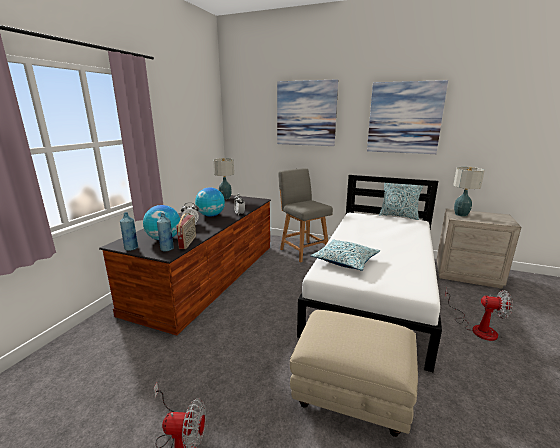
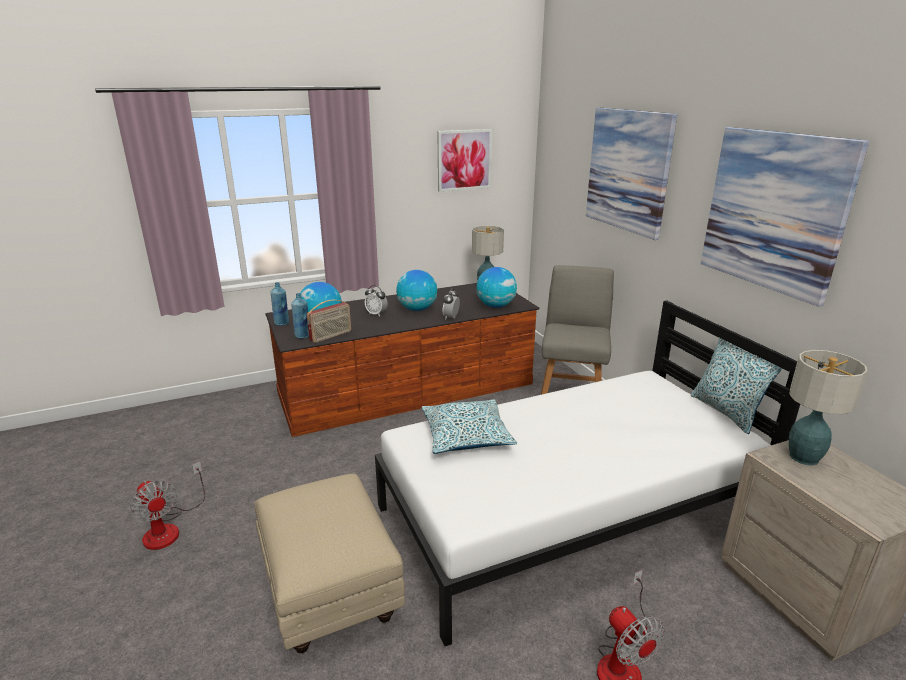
camera: 45 degrees right, 5 degrees up
none -> picture [437,129,492,192]
none -> globe [477,267,517,308]

